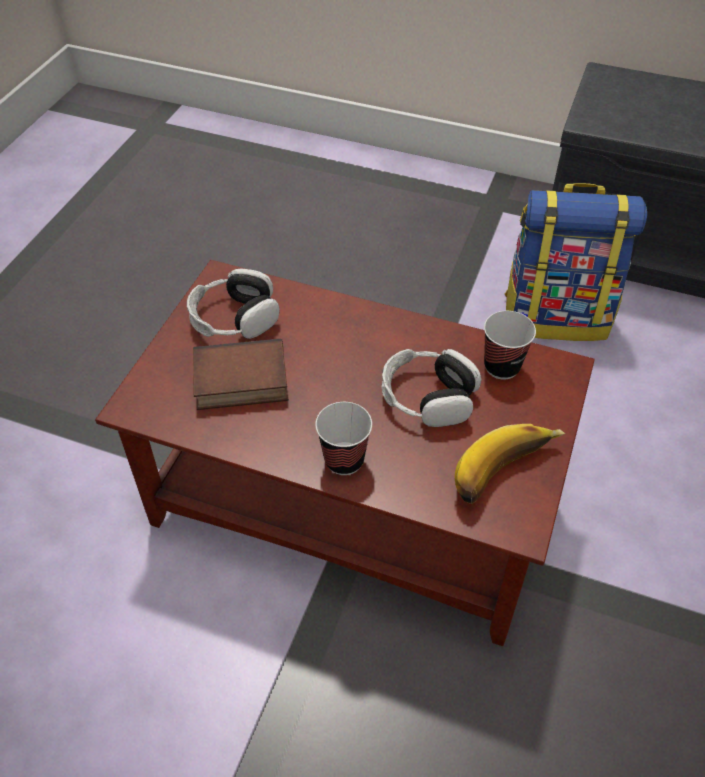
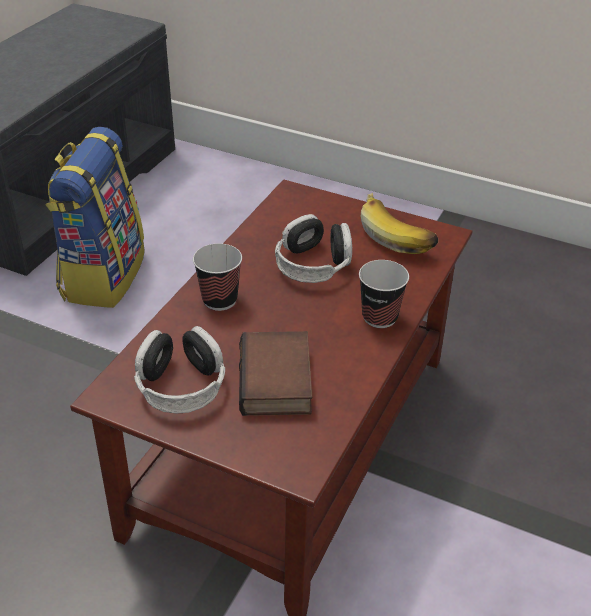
camera: 85 degrees left, 10 degrees down
cup [484,311,536,380] -> cup moved to [193,243,242,311]

